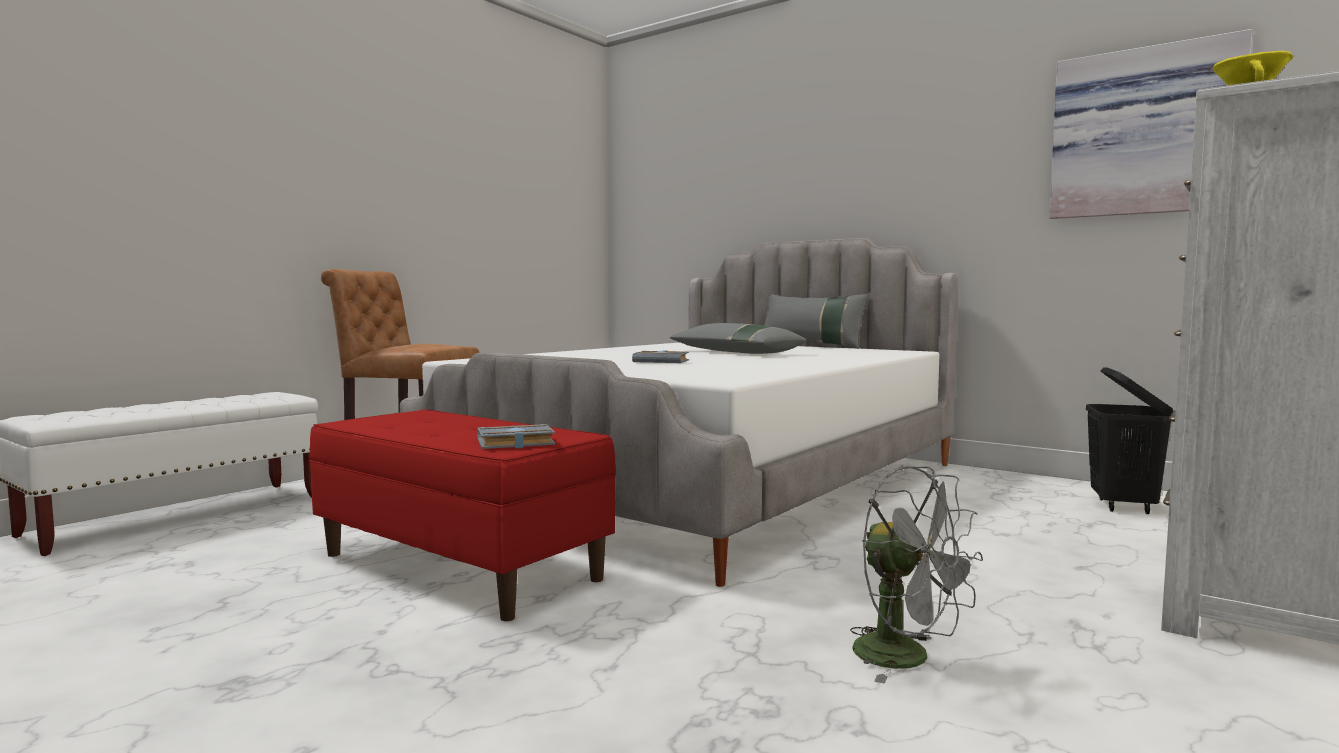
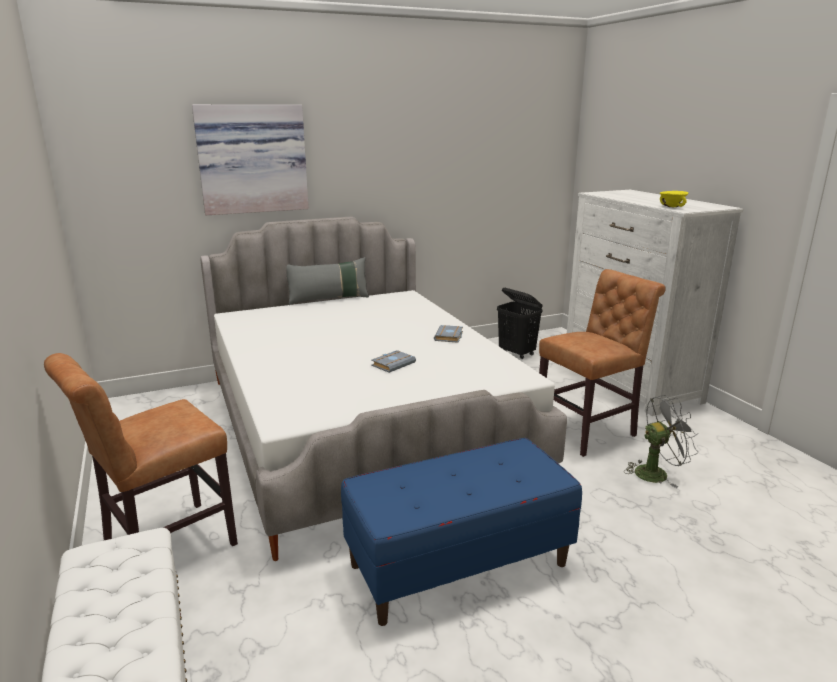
camera: 60 degrees left, 15 degrees up
red bench [309,409,616,621] -> blue bench [341,438,582,626]
grey book [477,424,555,449] -> grey book moved to [434,325,463,343]
grey pillow [670,323,807,354] -> none
picture [1049,29,1252,219] -> picture moved to [192,105,309,215]
none -> brown chair [539,269,666,457]

